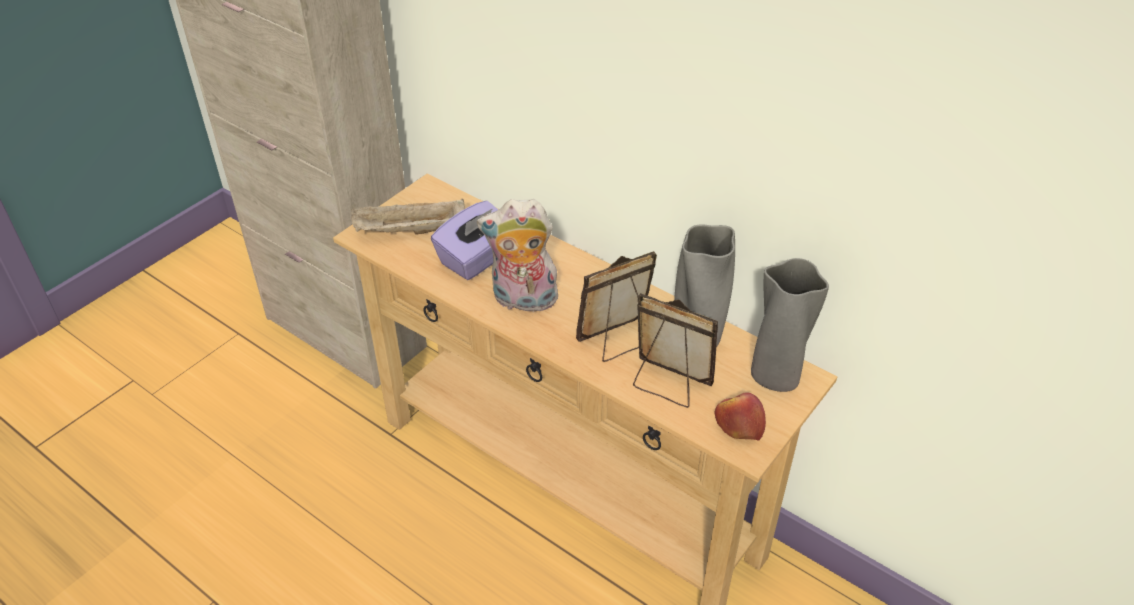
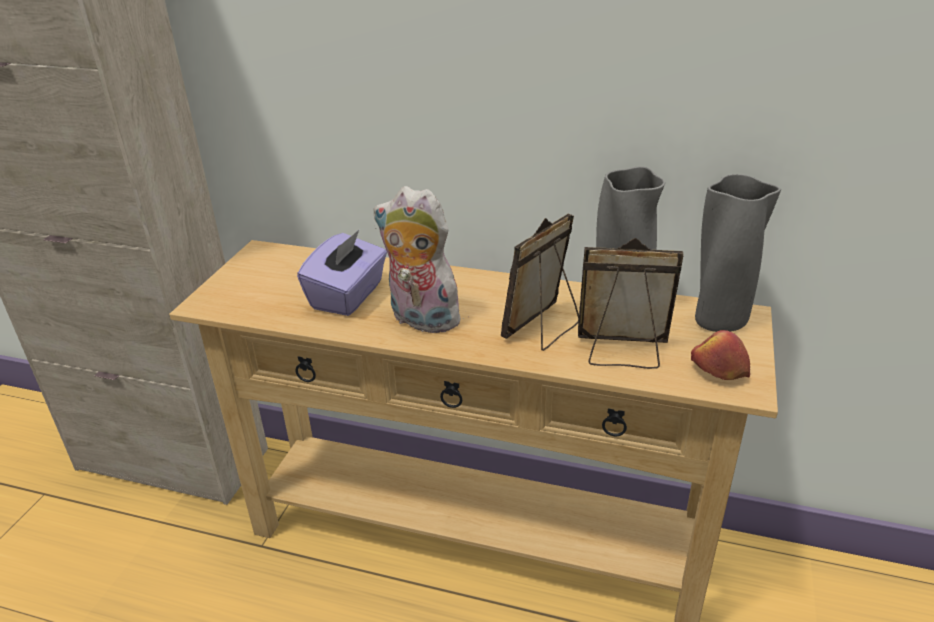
camera: 20 degrees left, 10 degrees down
beige tray [351,198,465,234] -> none
plush toy [477,199,560,312] -> plush toy turned 45 degrees clockwise [373,186,466,333]

